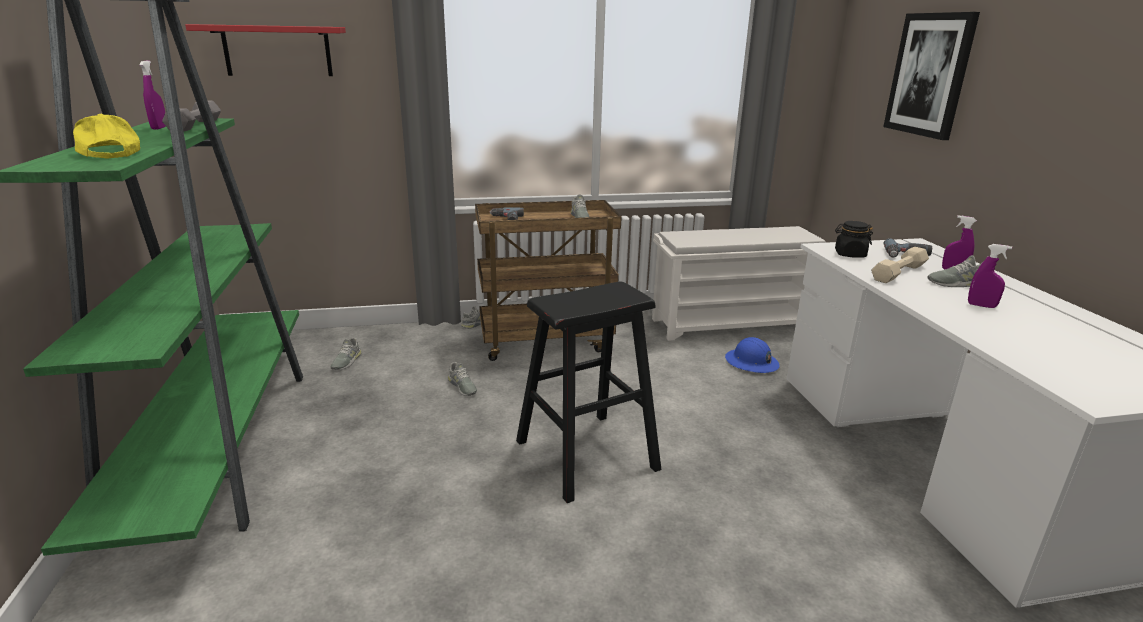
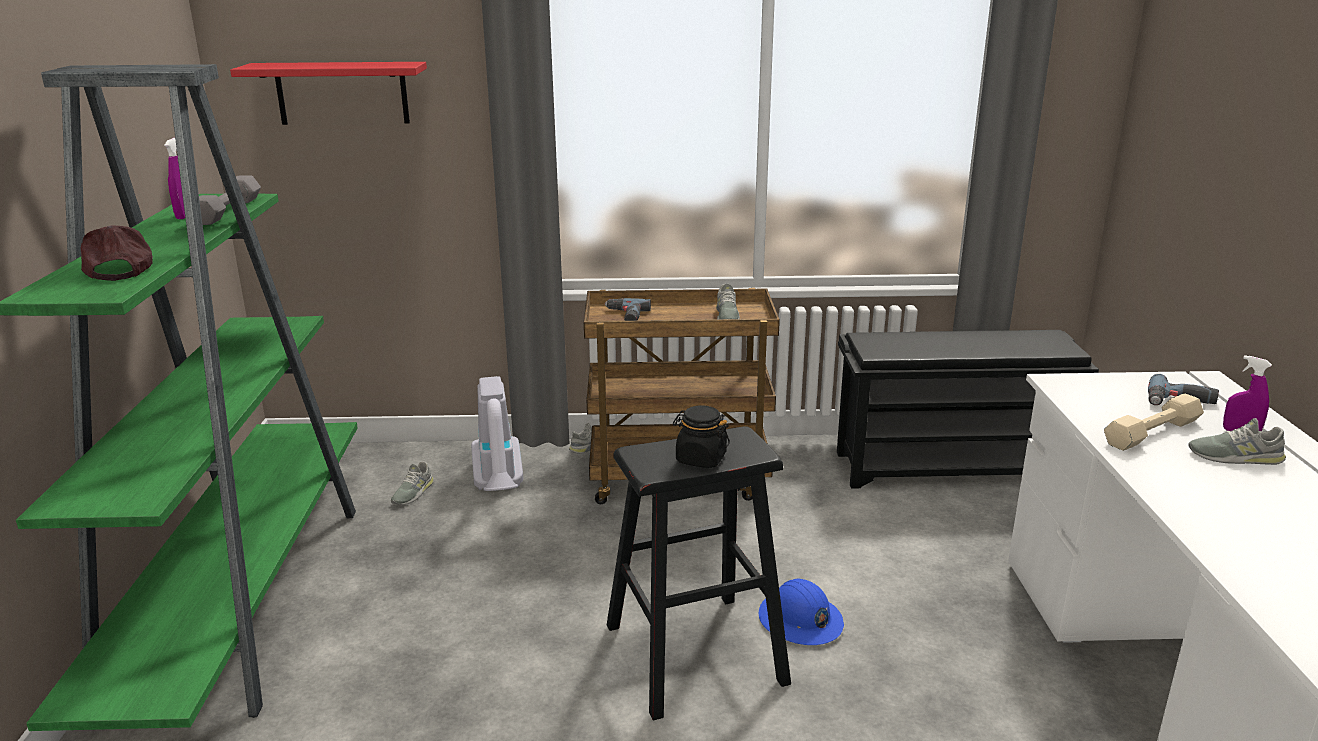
camera: 10 degrees right, 0 degrees up
yellow cap [73,114,140,159] -> brown cap [81,225,153,281]
grey shoe [448,362,477,396] -> none
white shoe rack [652,226,825,341] -> black shoe rack [837,330,1099,489]
blue hard hat [725,337,780,373] -> blue hard hat moved to [759,579,844,645]
black jar [835,221,873,258] -> black jar moved to [673,405,730,468]
picture [883,12,980,140] -> none
purple spray bottle [968,244,1012,308] -> none
none -> vacuum cleaner [471,376,523,491]

